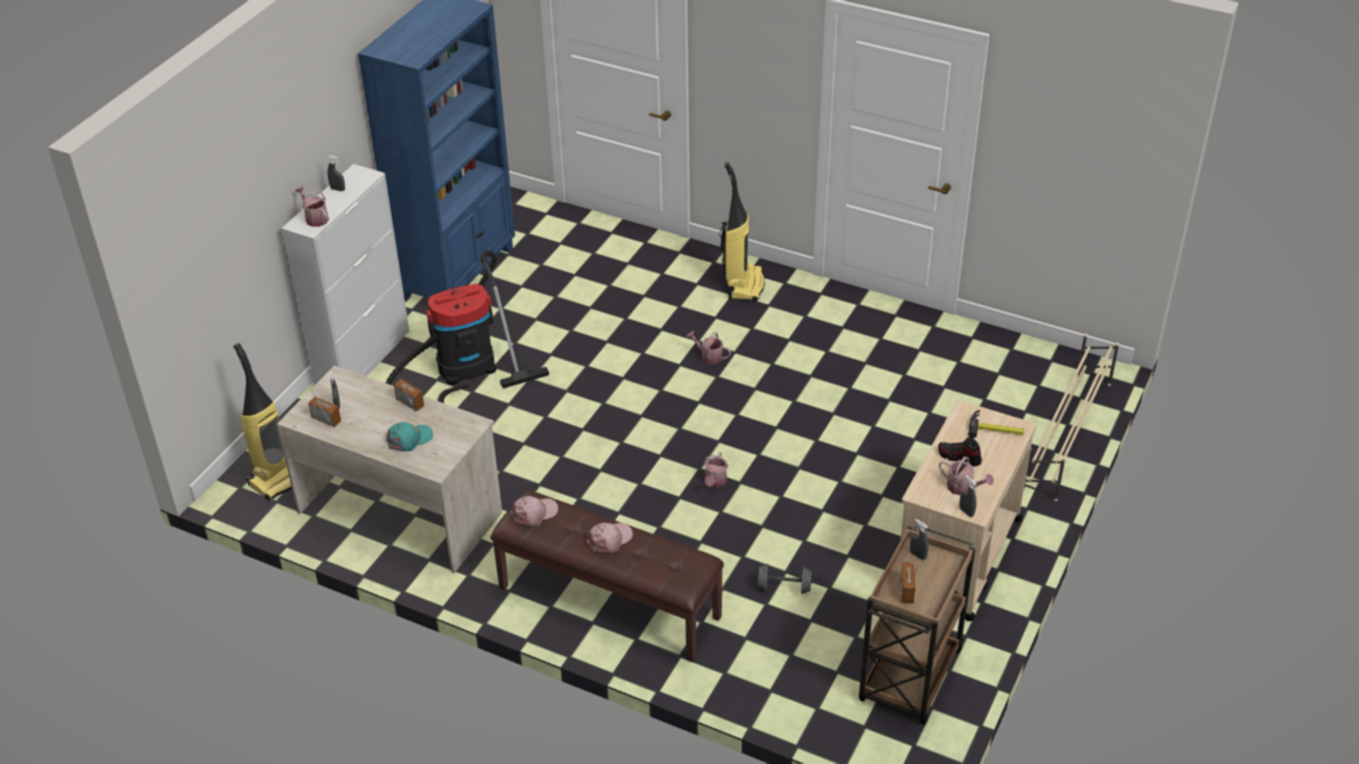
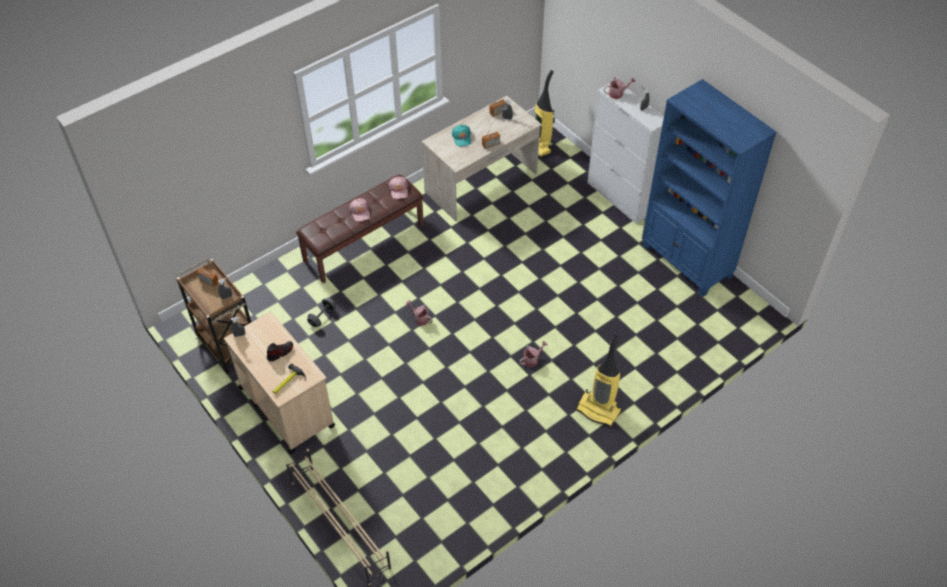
camera: 115 degrees right, 10 degrees up
vacuum cleaner [385,250,549,403] -> none
watering can [939,457,994,495] -> none

